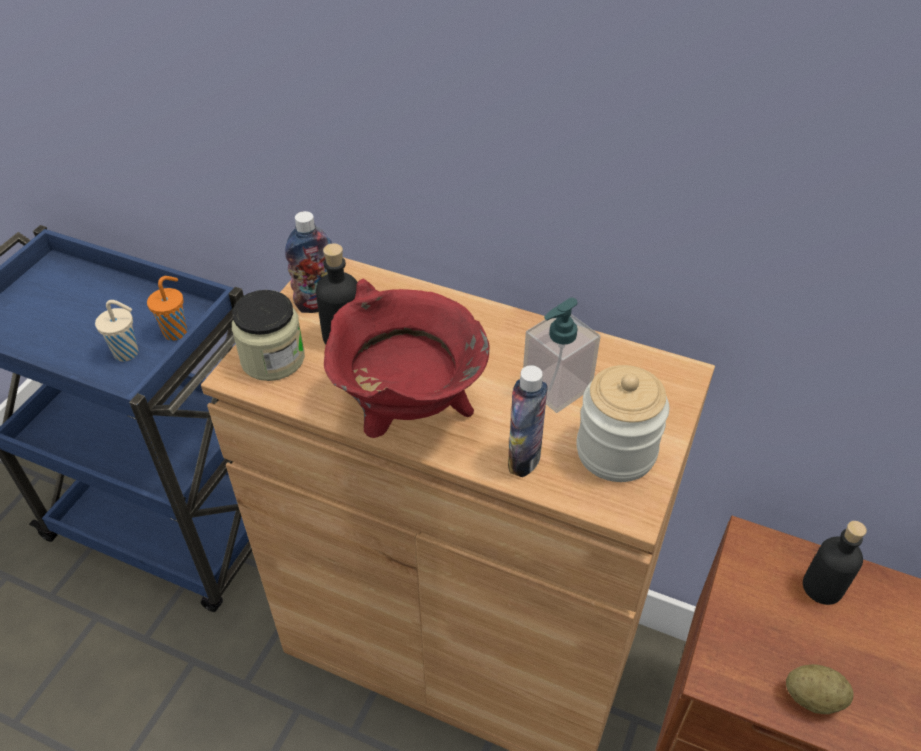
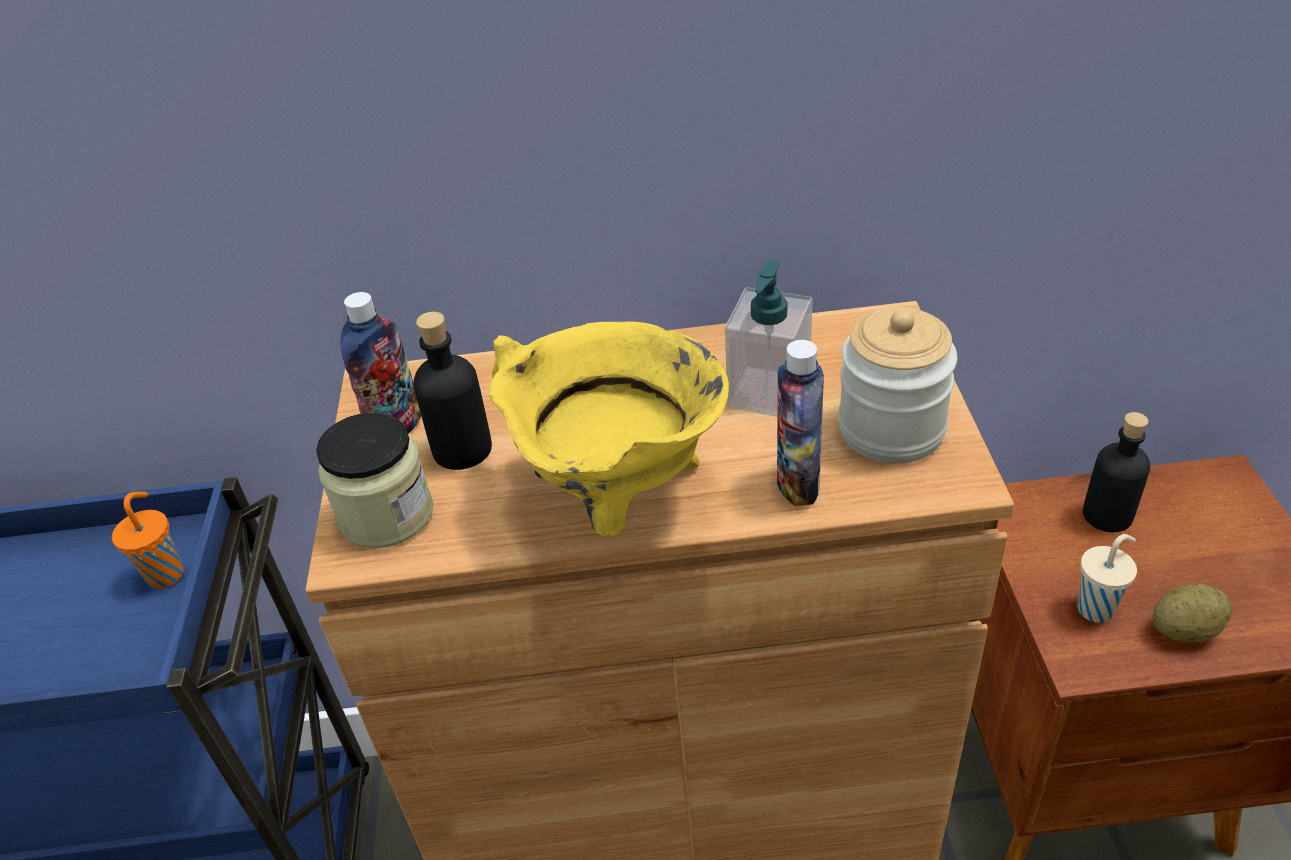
camera: 25 degrees left, 5 degrees down
beige cup [95,300,138,361] -> beige cup moved to [1077,534,1137,623]
red cooking pot [324,279,489,438] -> yellow cooking pot [489,321,729,536]

